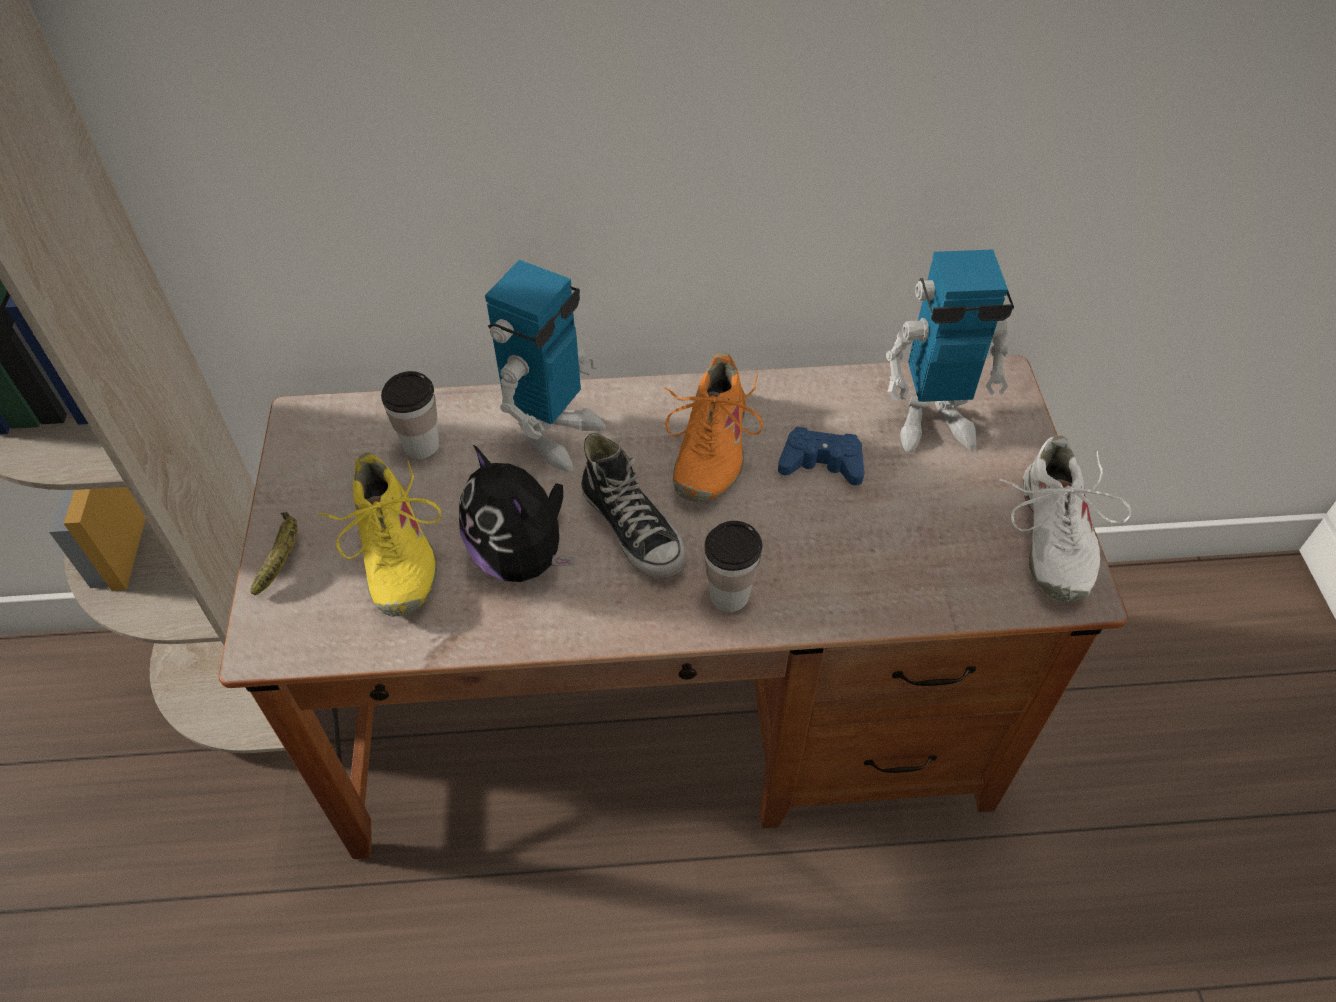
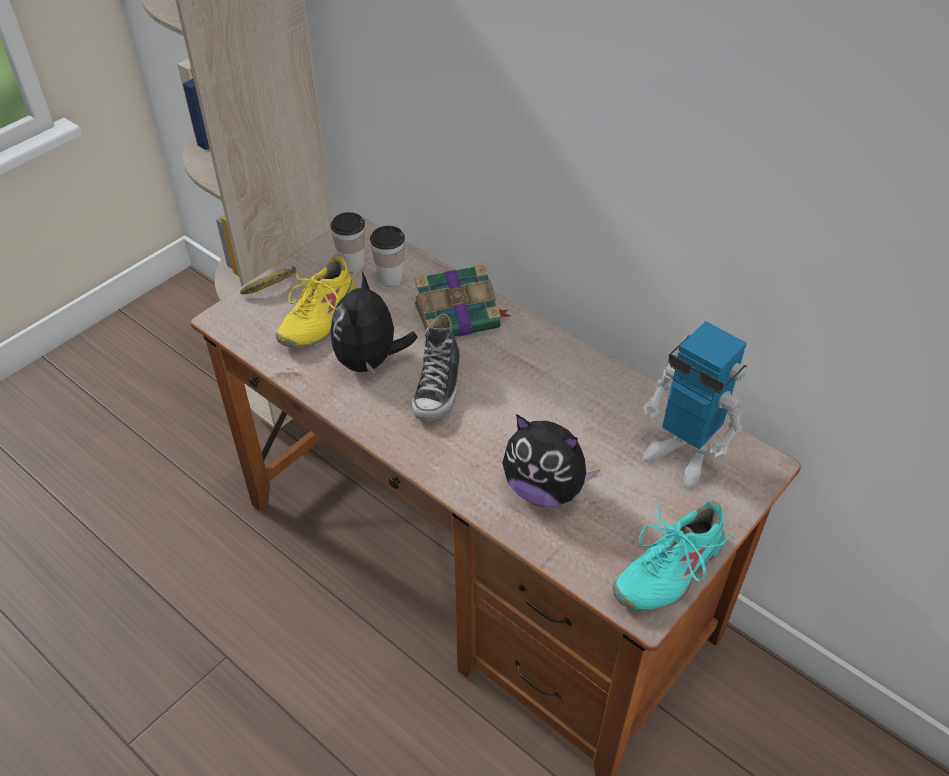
camera: 45 degrees right, 5 degrees down
toy robot [485,260,606,472] -> book [414,264,511,336]
orange shoe [664,353,763,502] -> none
cup [704,521,763,612] -> cup moved to [331,212,365,273]
blue game controller [778,427,865,485] -> none
white shoe [1000,436,1131,602] -> turquoise shoe [612,500,735,611]
none -> plush toy [502,414,600,507]

